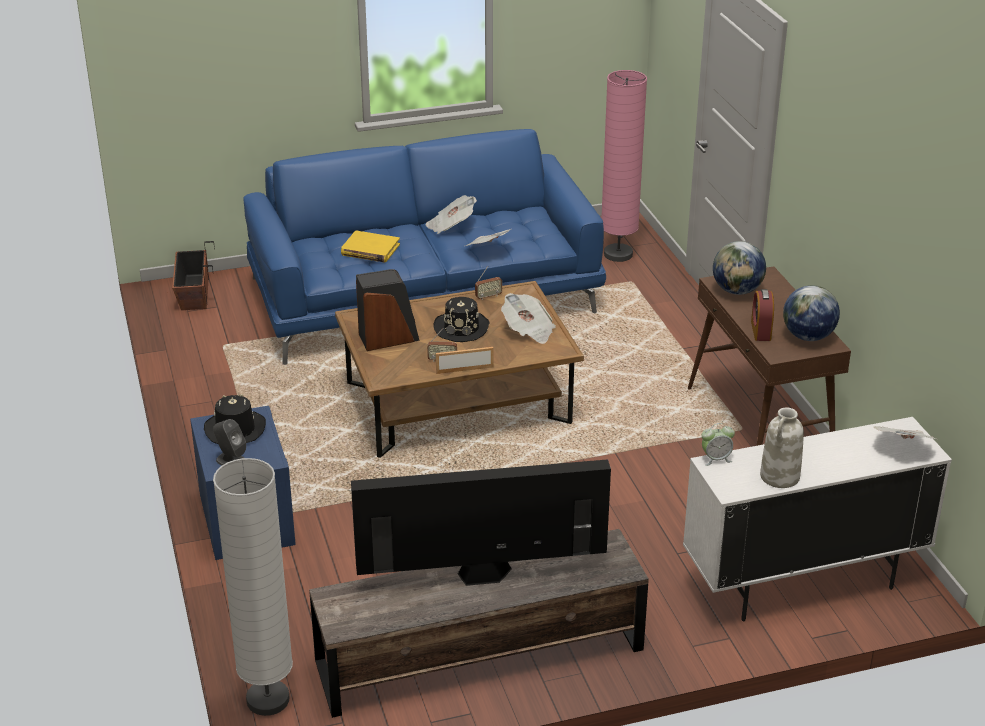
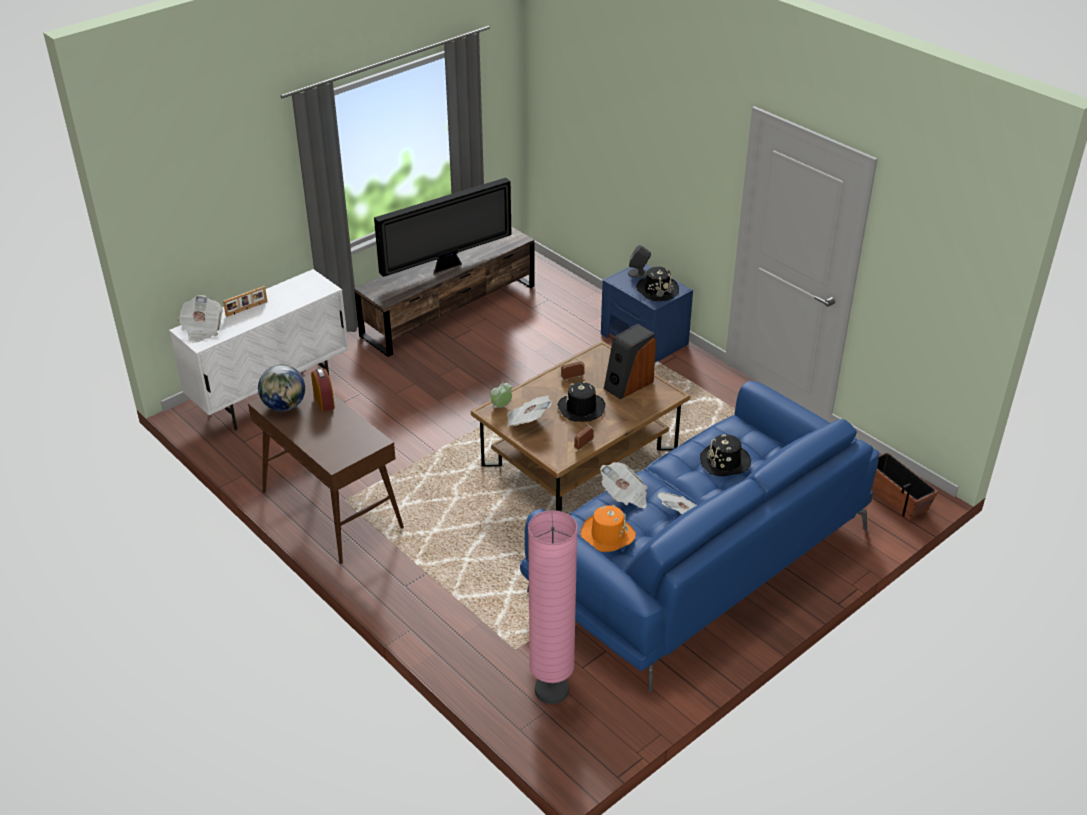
camera: 155 degrees right, 5 degrees up
white floor lamp [213,458,293,716] -> none
yellow book [341,231,400,262] -> black hat [700,434,751,476]
picture frame [436,347,493,374] -> picture frame moved to [223,286,267,317]
alarm clock [701,423,735,466] -> alarm clock moved to [490,383,512,408]
globe [713,241,766,295] -> none
white vase [760,408,804,488] -> none
none -> orange hat [580,505,636,552]

